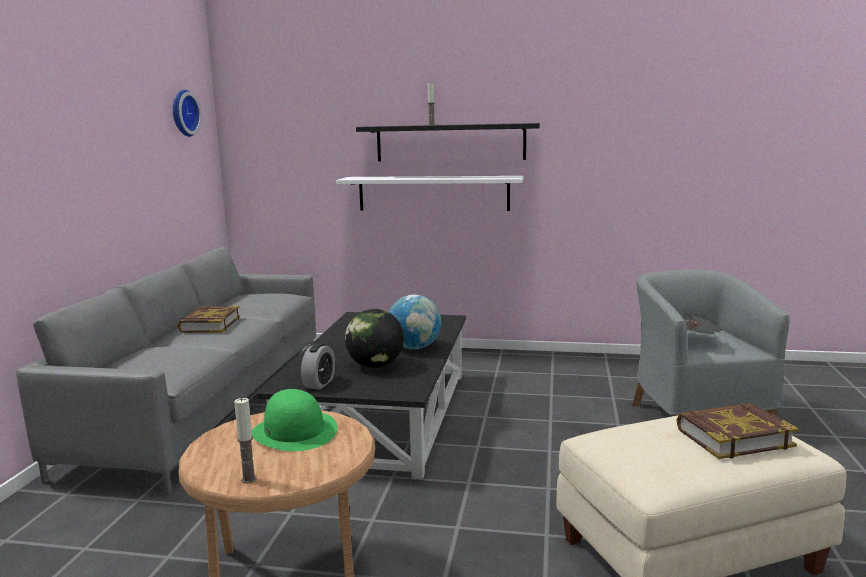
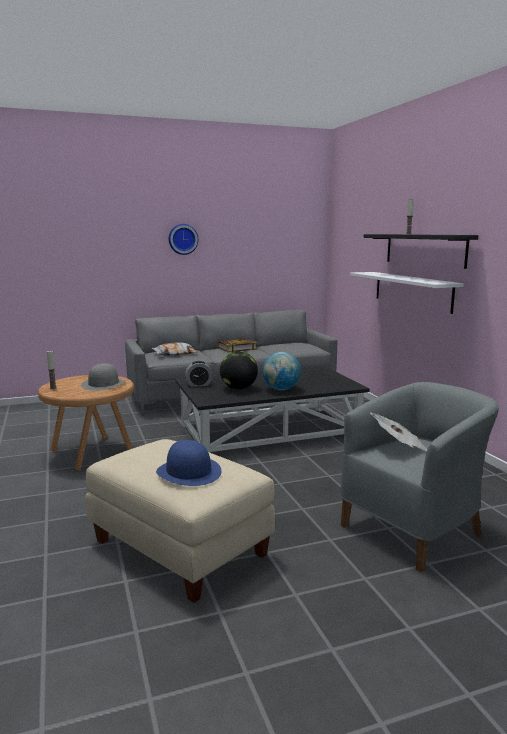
camera: 60 degrees right, 0 degrees up
wall clock [173,90,202,137] -> wall clock moved to [169,224,198,255]
green hat [252,389,337,451] -> grey hat [81,363,126,391]
book [677,403,799,459] -> blue hat [156,440,222,486]
none -> pillow [151,342,197,356]

